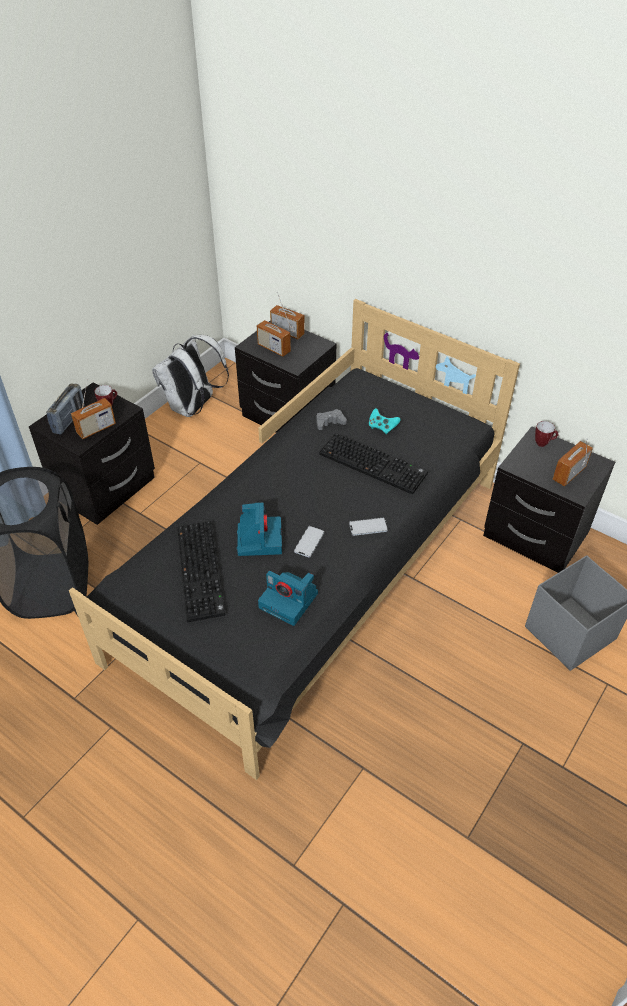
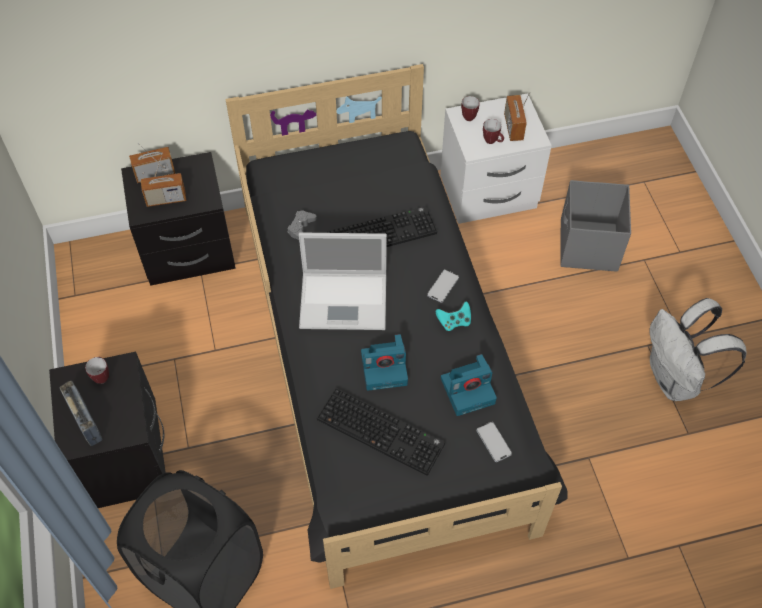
camera: 50 degrees left, 10 degrees up
radio [71,379,116,439] -> none
white backpack [152,335,229,417] -> white backpack moved to [649,298,747,401]
camera [237,502,282,556] -> camera turned 135 degrees clockwise [361,334,408,391]
phone [294,526,324,557] -> phone moved to [476,422,512,462]
turquoise game controller [369,408,401,435] -> turquoise game controller moved to [436,302,471,331]
black nightstand [483,426,615,573] -> white nightstand [440,94,552,224]
none -> laptop [299,232,387,330]
none -> mug [483,119,504,144]

